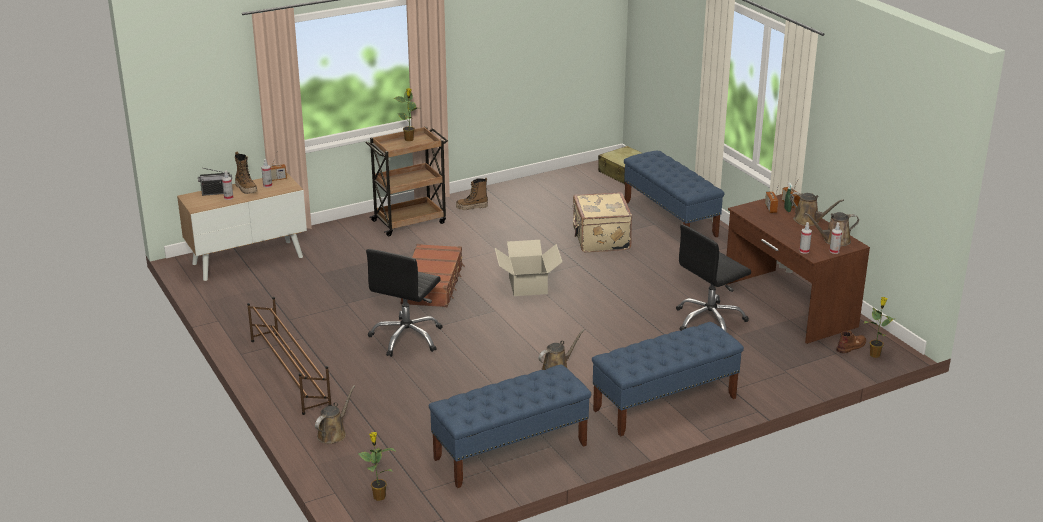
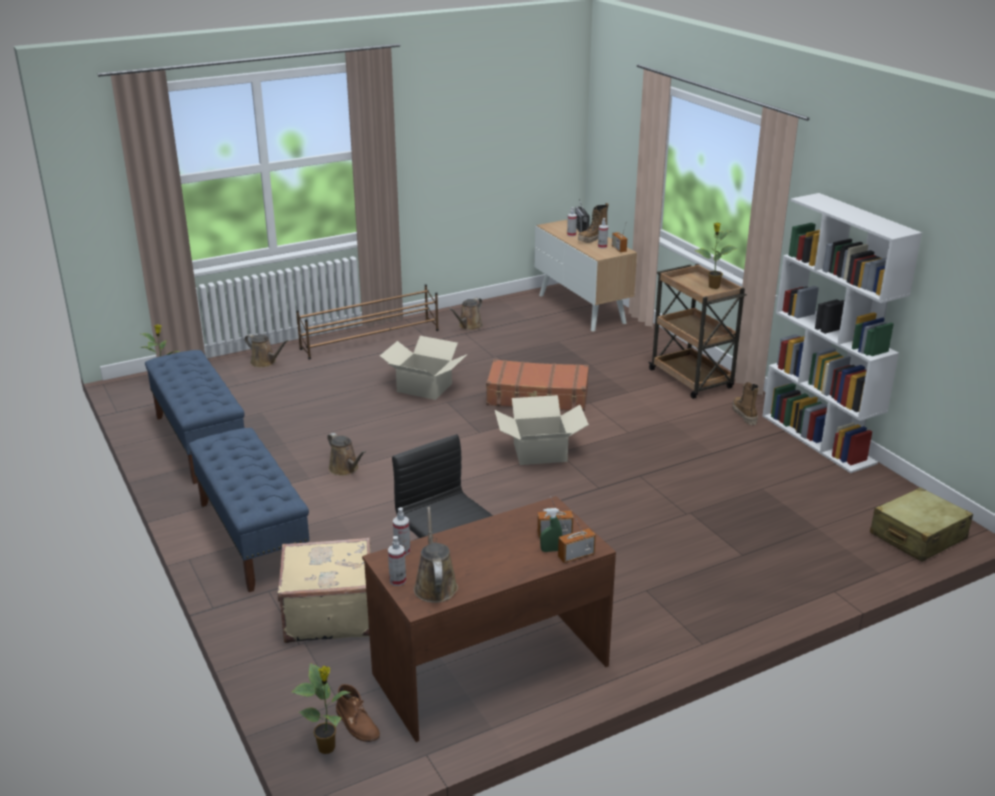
camera: 90 degrees right, 0 degrees up
black office chair [366,249,443,357] -> cardboard box [380,336,467,400]
beige suitcase [572,192,632,253] -> beige suitcase moved to [278,537,371,643]
blue bench [624,151,724,237] -> none
brown watering can [790,192,844,226] -> brown watering can moved to [449,298,483,330]
none -> white bookcase [762,193,922,473]

